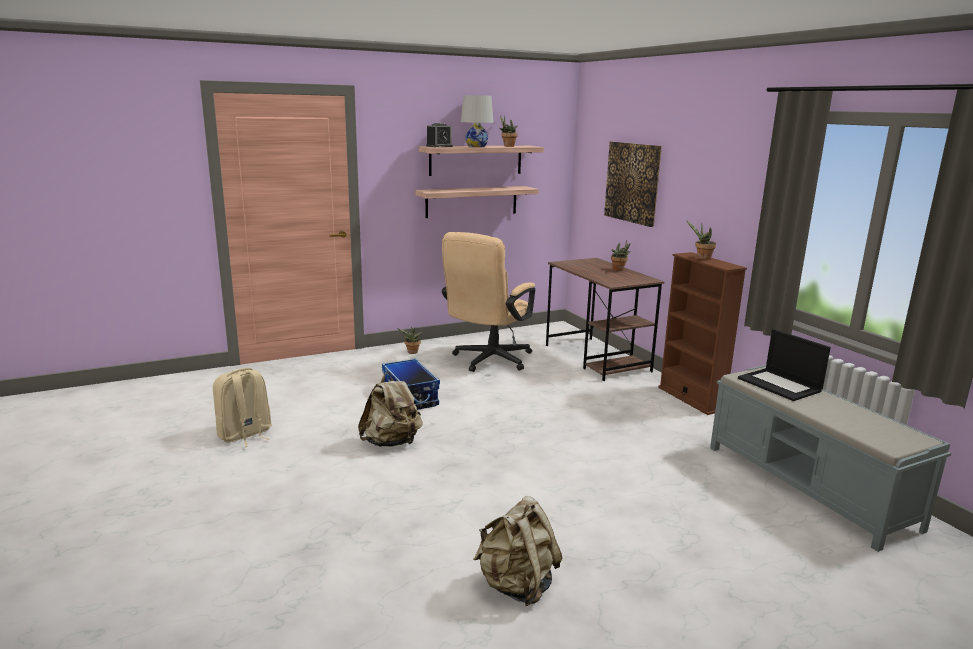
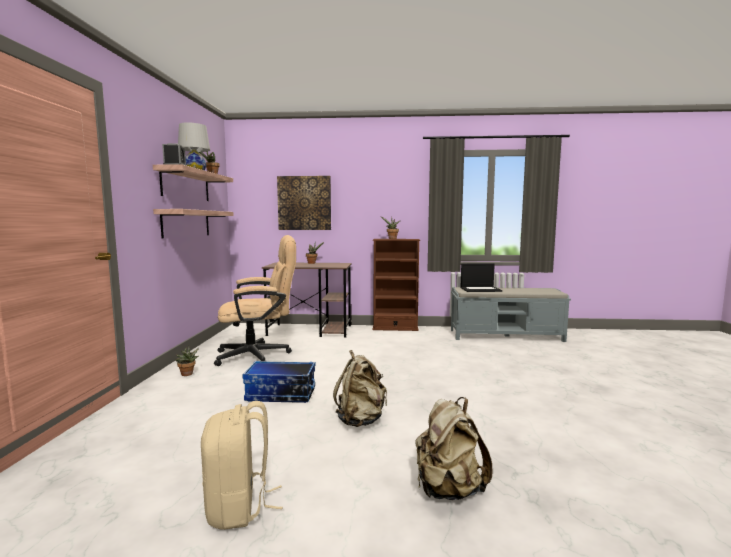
camera: 60 degrees left, 10 degrees down
beige office chair [442,232,535,372] -> beige office chair turned 75 degrees counterclockwise [214,235,296,366]
beige backpack [473,496,563,607] -> beige backpack moved to [415,397,493,500]

